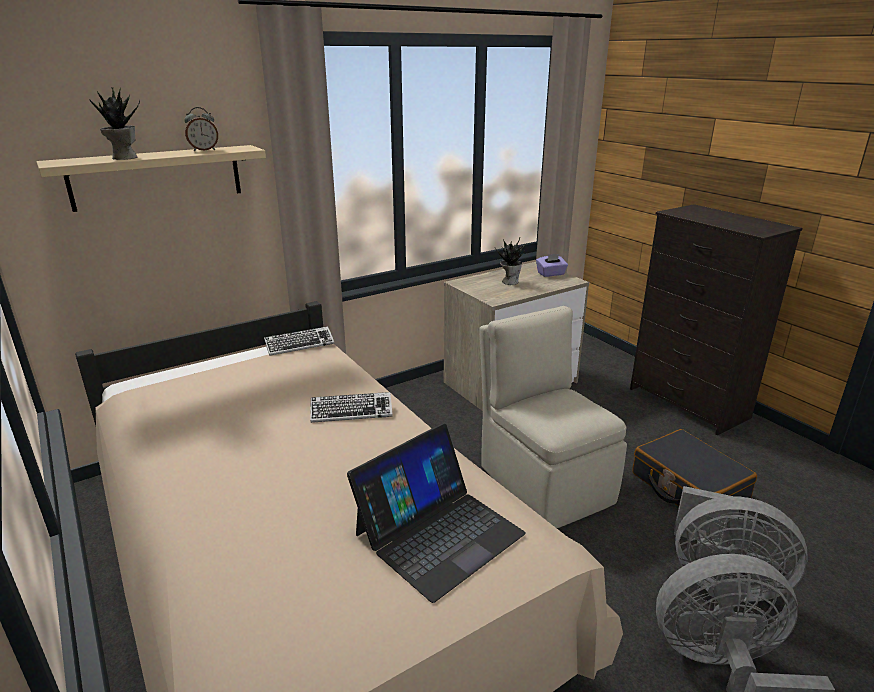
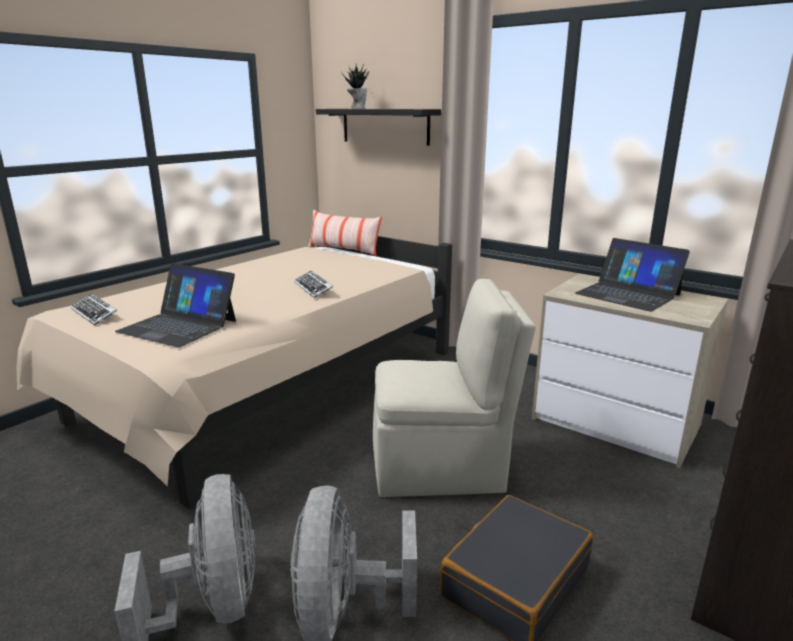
camera: 70 degrees right, 5 degrees down
beige shelf [36,145,266,212] -> black shelf [316,109,441,145]
alarm clock [184,107,218,151] -> none
keyboard [264,326,335,356] -> keyboard moved to [71,294,117,326]
beige chair [479,306,627,528] -> beige chair turned 45 degrees clockwise [373,279,536,497]
potted plant [495,238,525,285] -> laptop [575,238,690,312]
purple tissue box [536,254,568,277] -> none
none -> pillow [308,210,382,256]

